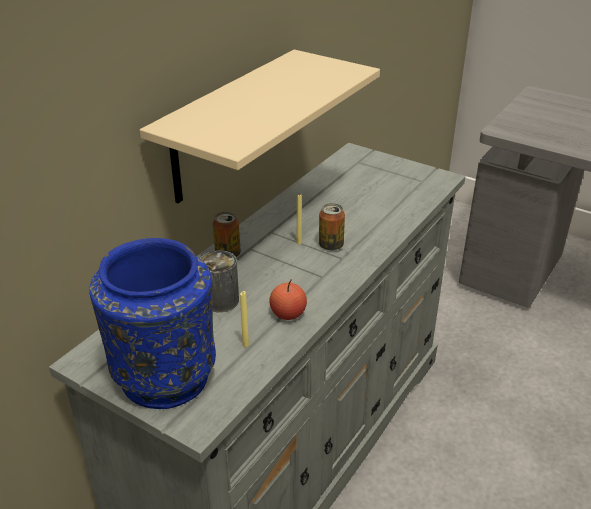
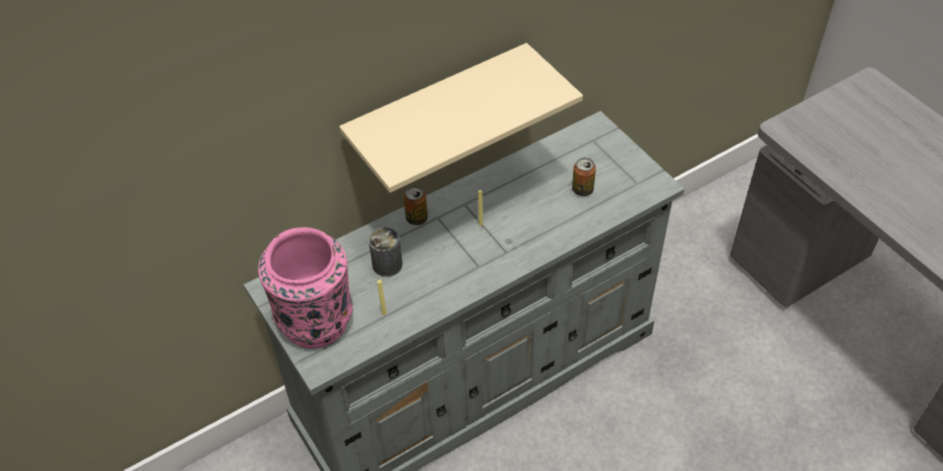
camera: 25 degrees right, 15 degrees up
blue vase [89,238,216,409] -> pink vase [258,227,353,348]
apple [269,280,307,320] -> none
can [319,203,345,251] -> can moved to [572,157,596,196]

